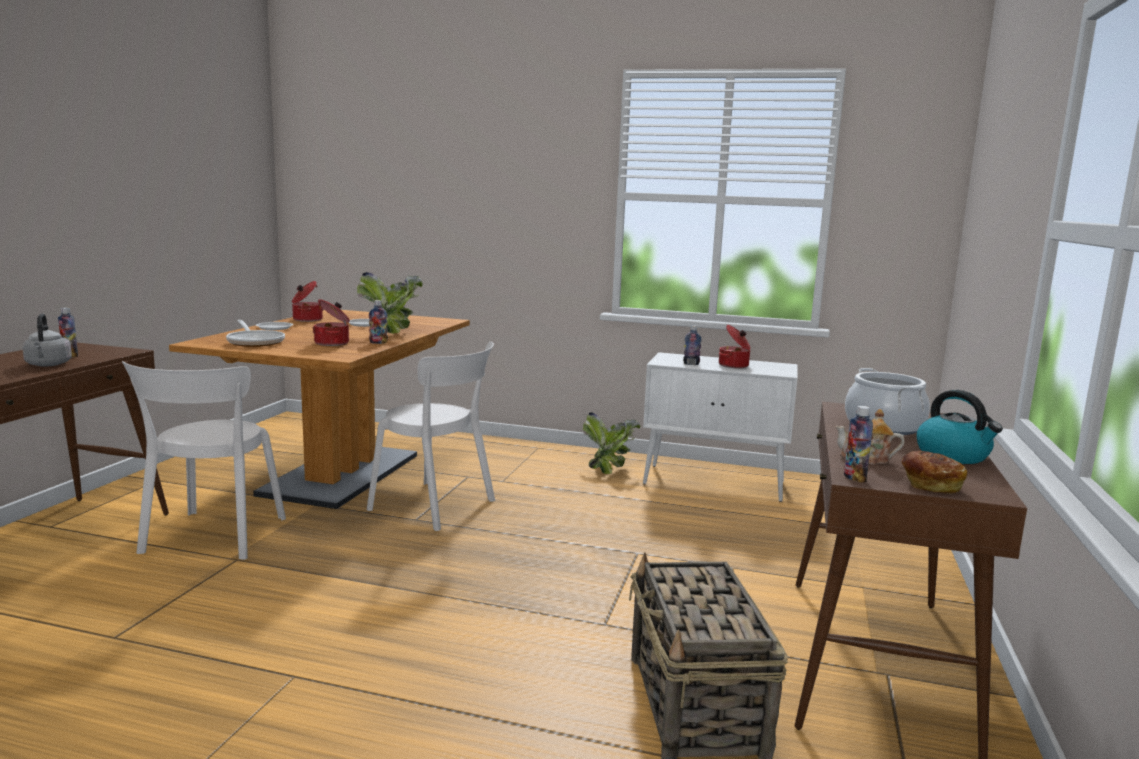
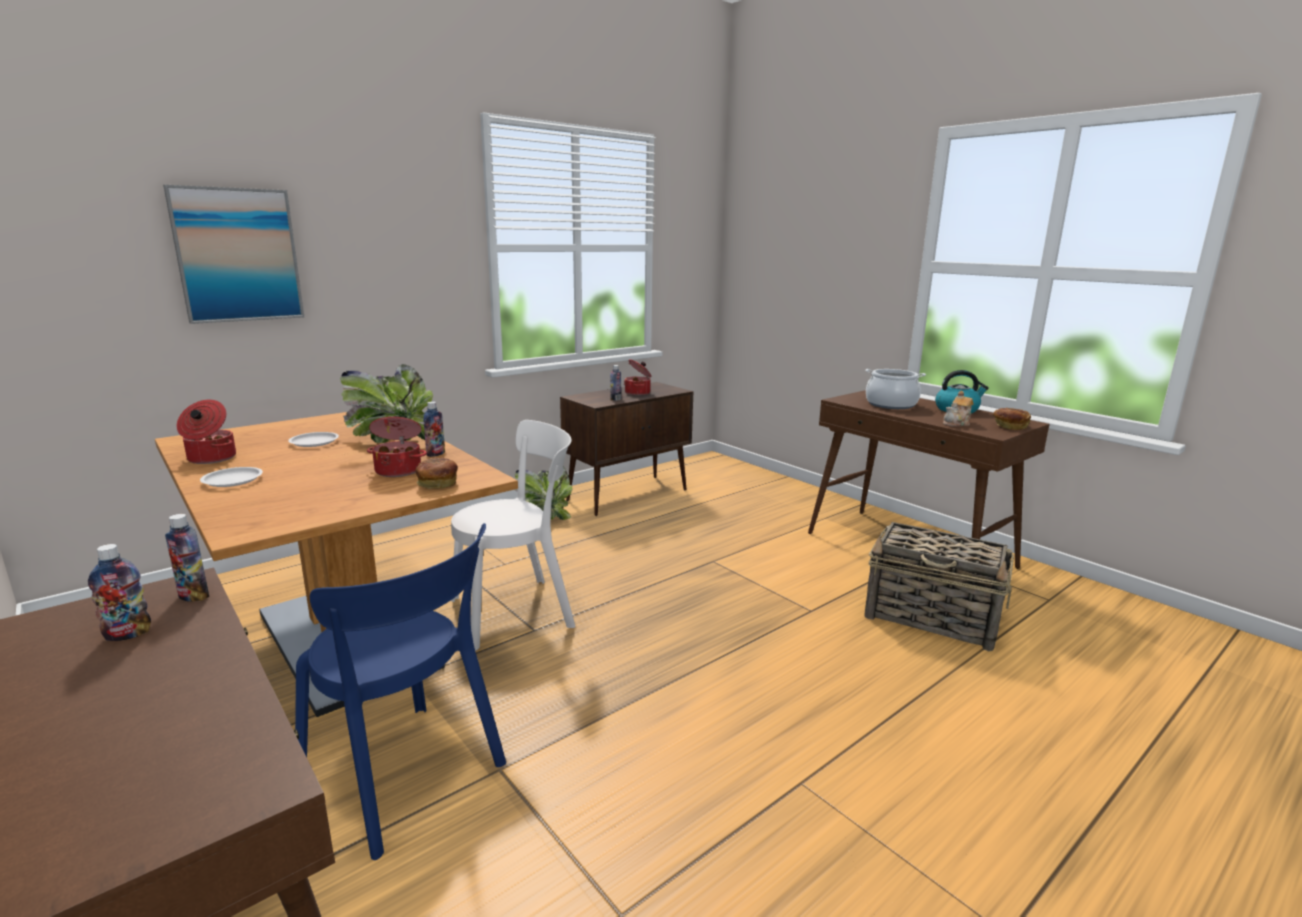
camera: 55 degrees left, 5 degrees up
grey kettle [22,313,72,367] -> none
white chair [122,361,286,560] -> blue chair [295,523,506,860]
frying pan [226,320,285,347] -> none
white cabinet [643,352,798,502] -> brown cabinet [560,382,693,516]
bottle [844,406,873,482] -> bottle moved to [165,514,209,602]
none -> picture [163,185,304,324]
none -> bread [415,457,458,489]

